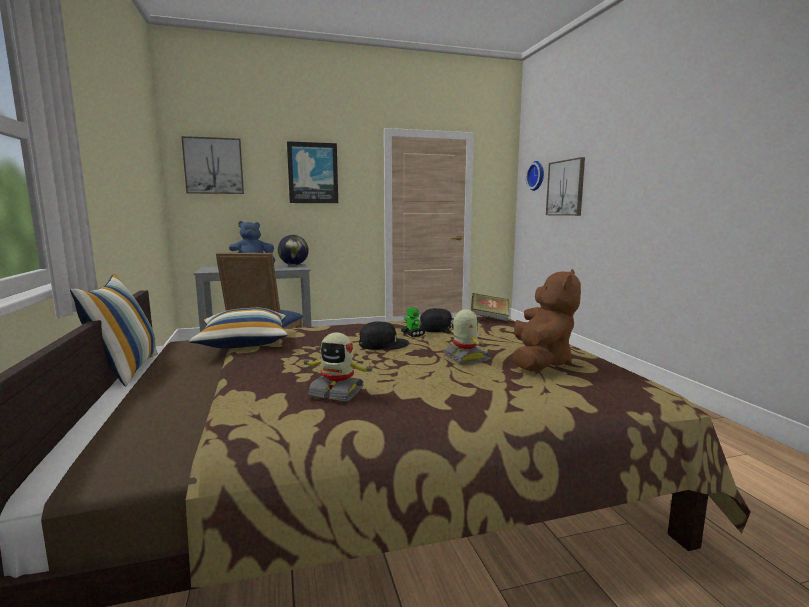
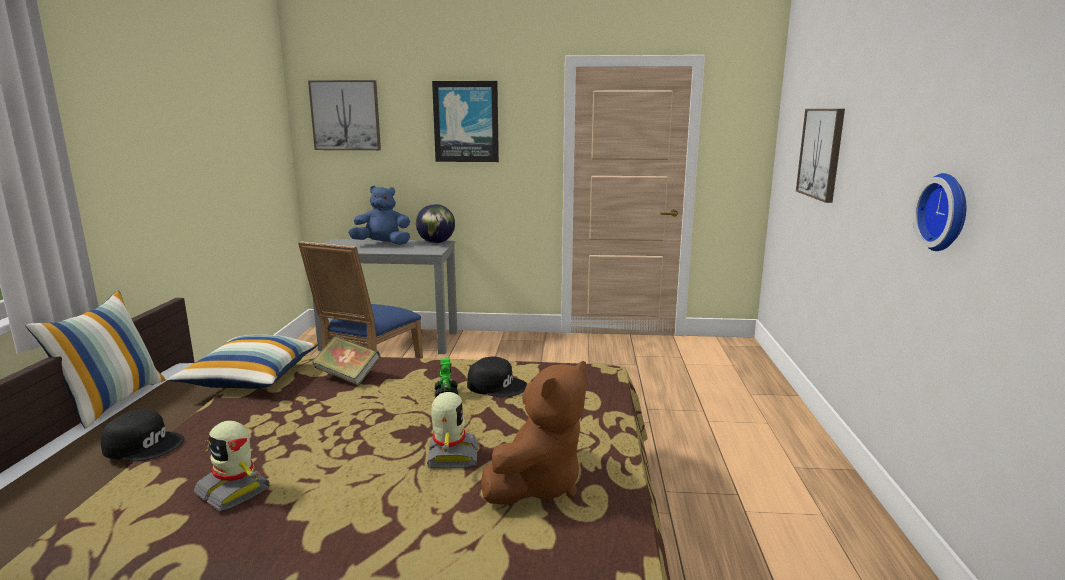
camera: 20 degrees right, 5 degrees up
black cap [359,321,409,350] -> black cap moved to [101,409,184,461]
book [471,293,510,321] -> book moved to [312,335,380,386]
wall clock [526,161,544,191] -> wall clock moved to [913,173,966,251]

